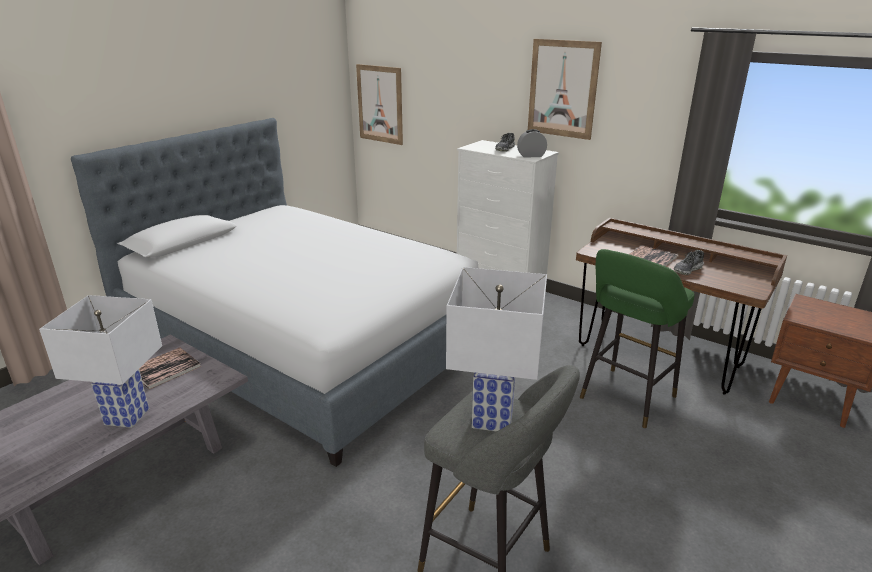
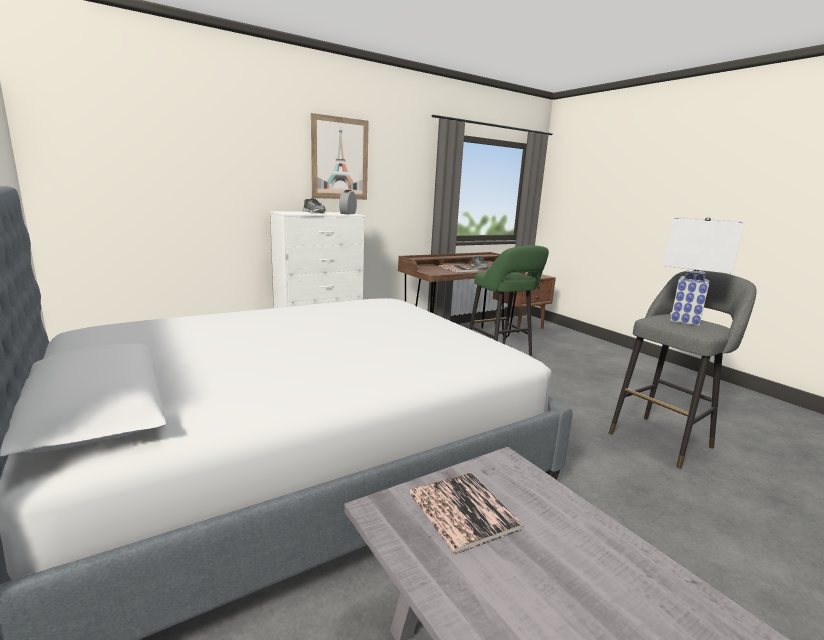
camera: 70 degrees left, 10 degrees down
white table lamp [39,295,162,428] -> none
picture [356,64,403,145] -> none

